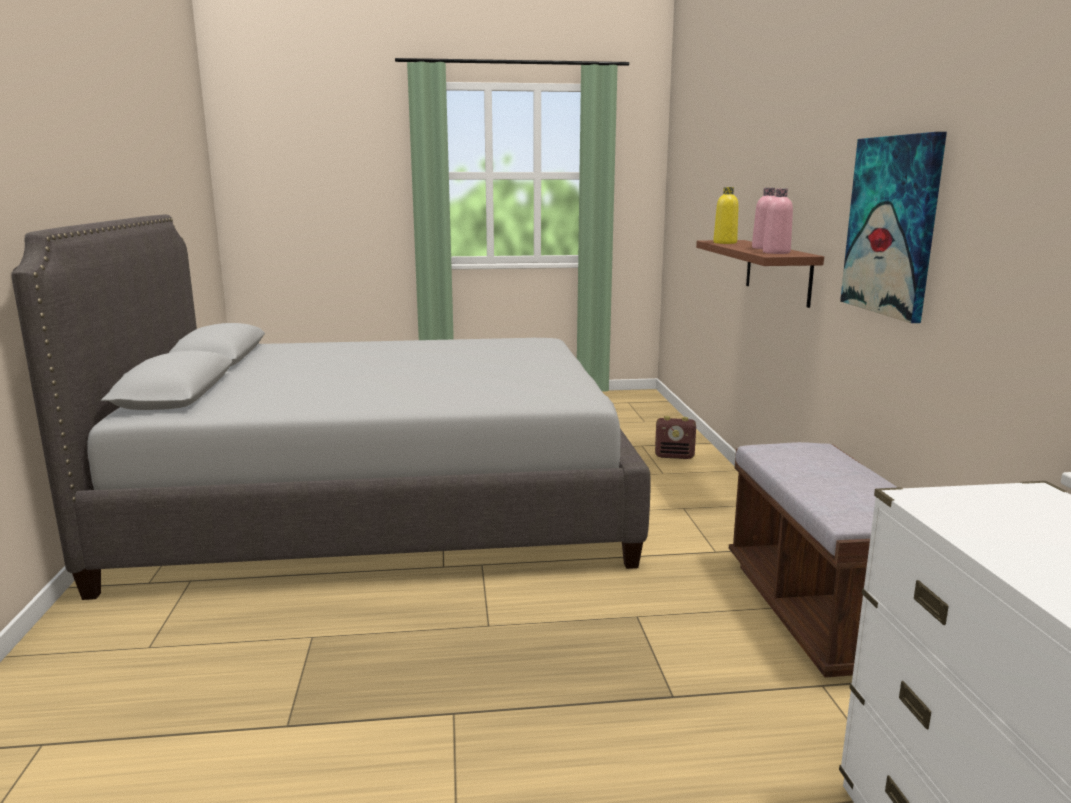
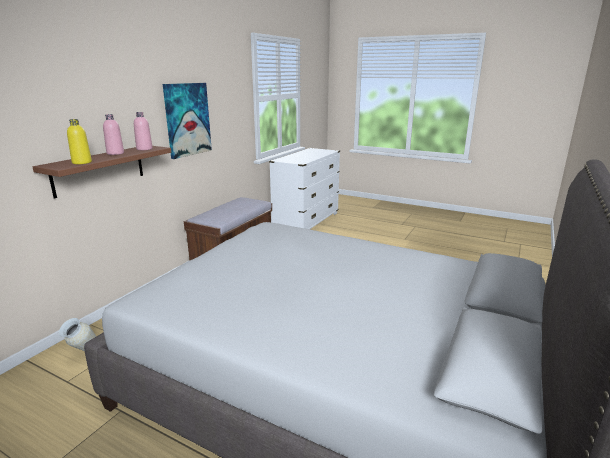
camera: 145 degrees left, 5 degrees up
radio [655,416,696,459] -> vase [59,318,96,351]

